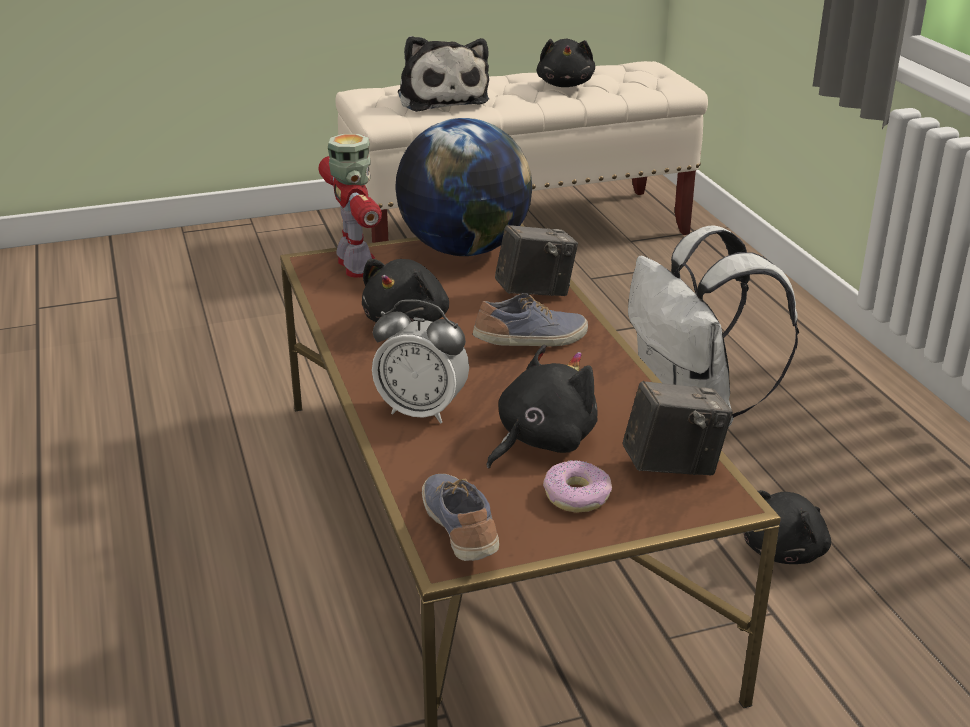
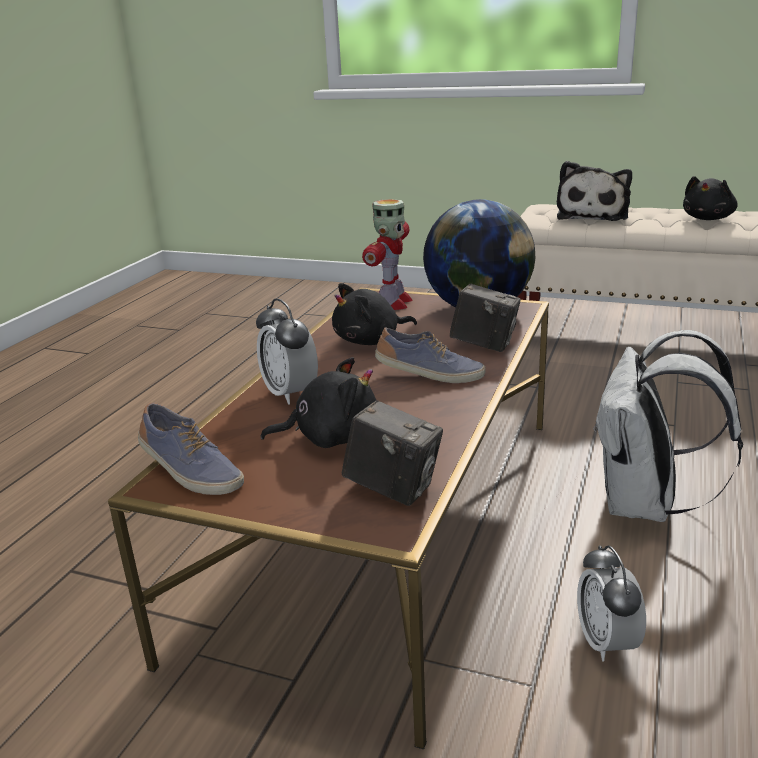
camera: 40 degrees right, 5 degrees down
shoe [422,474,499,561] -> shoe turned 105 degrees clockwise [138,403,244,495]
donut [543,460,612,513] -> none
black plush toy [744,490,831,564] -> alarm clock [577,545,646,662]

